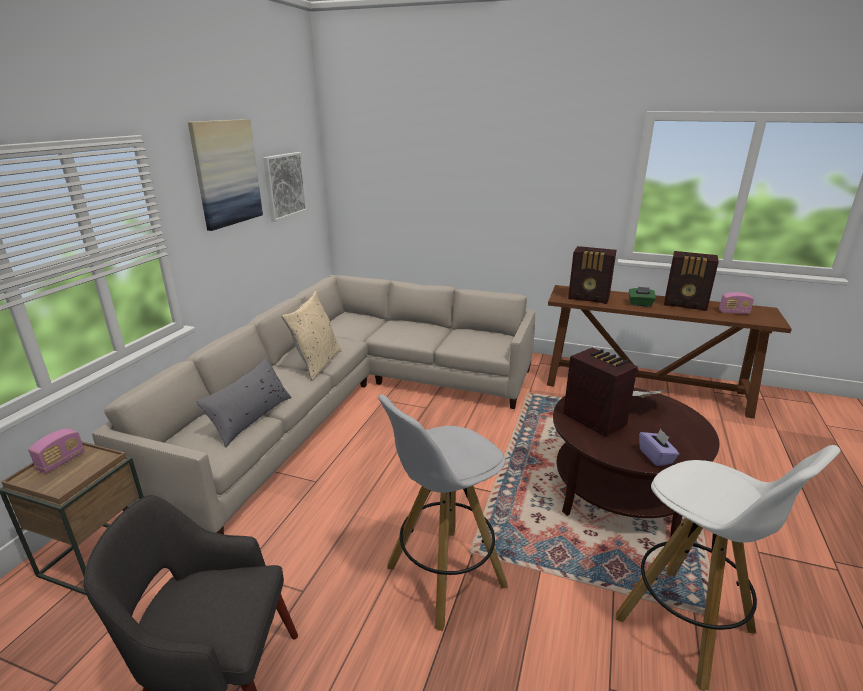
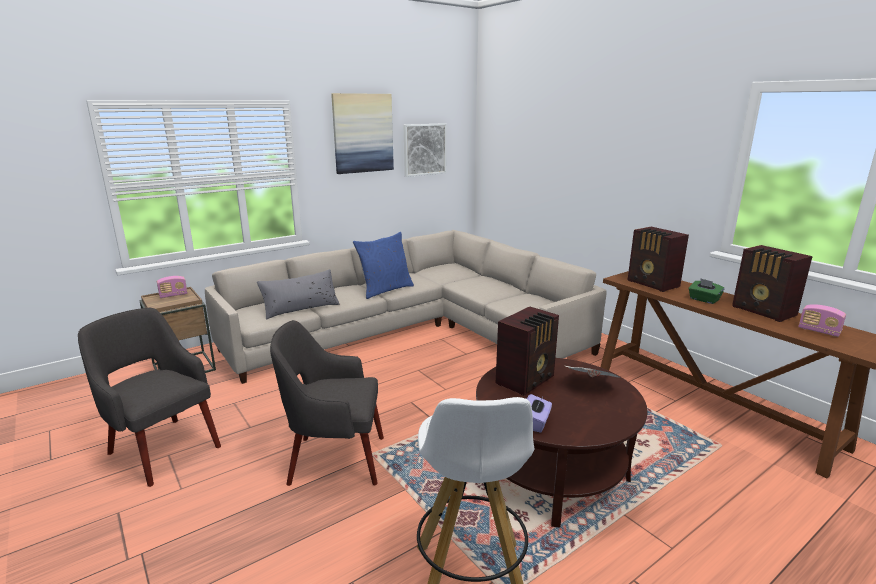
camera: 35 degrees right, 5 degrees down
beige pillow [282,291,342,381] -> blue pillow [353,232,414,299]
white stool [378,394,508,631] -> grey armchair [270,320,384,486]
radio [563,348,638,437] -> radio turned 45 degrees clockwise [496,306,559,396]

